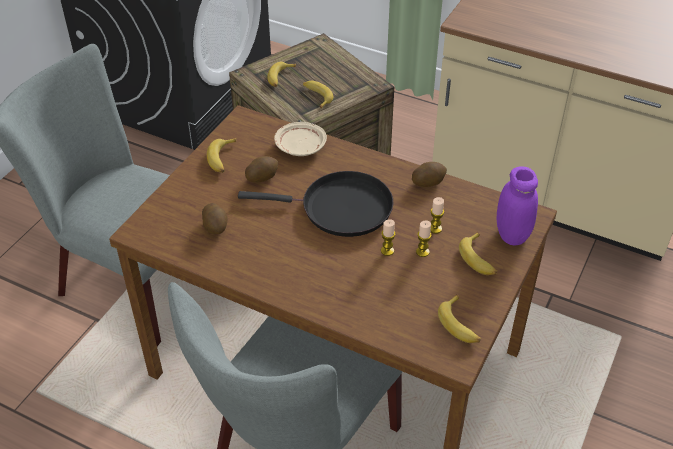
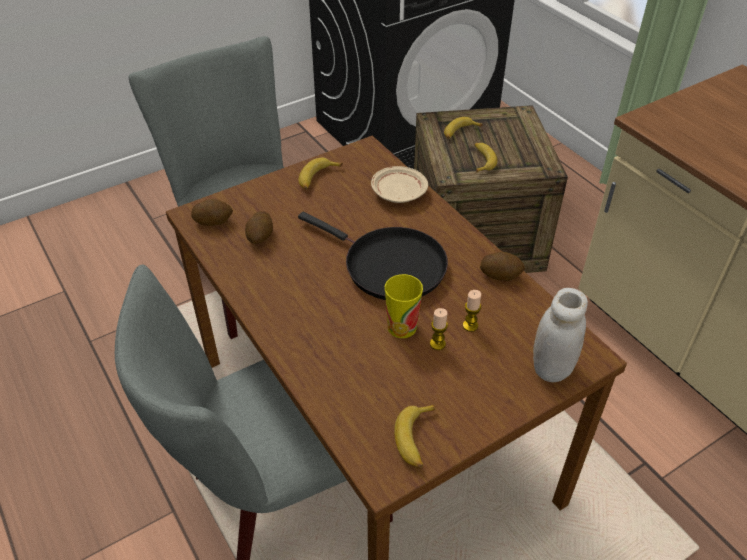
camera: 30 degrees right, 0 degrees up
potato [245,156,278,183] -> potato moved to [191,199,233,226]
candle [381,219,395,256] -> cup [385,274,423,338]
banana [459,232,497,275] -> none
purple jar [497,166,538,246] -> white jar [533,288,588,382]

